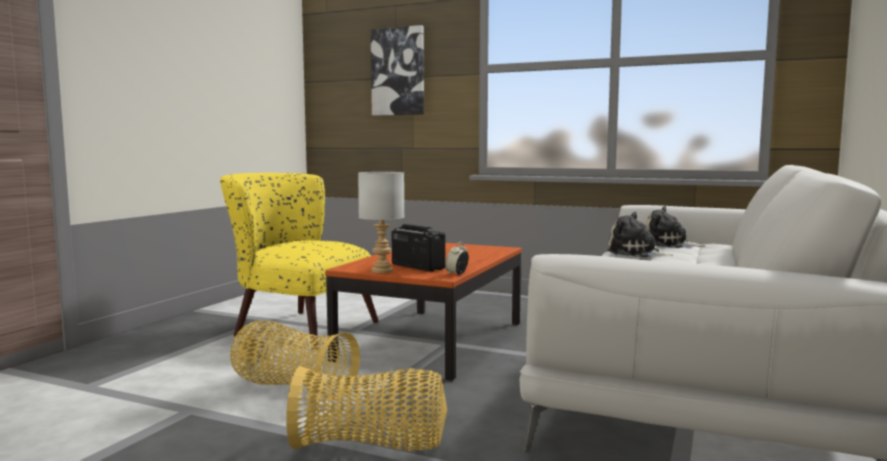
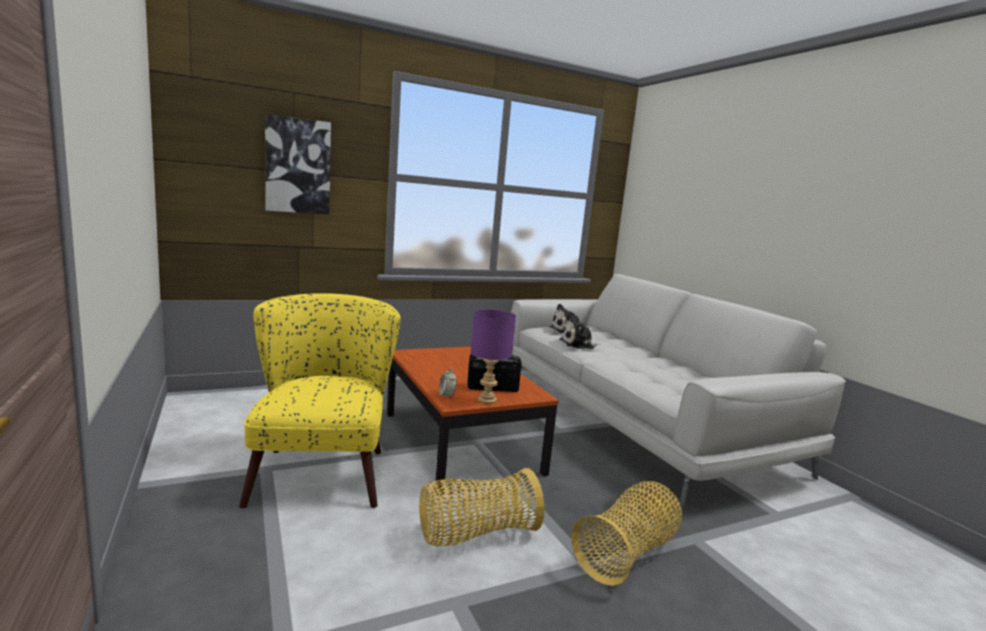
camera: 50 degrees left, 5 degrees up
yellow armchair [220,173,378,352] -> yellow armchair turned 105 degrees clockwise [239,293,401,509]
grey table lamp [358,172,404,273] -> purple table lamp [471,309,516,404]
alarm clock [445,242,469,275] -> alarm clock moved to [439,368,457,399]

